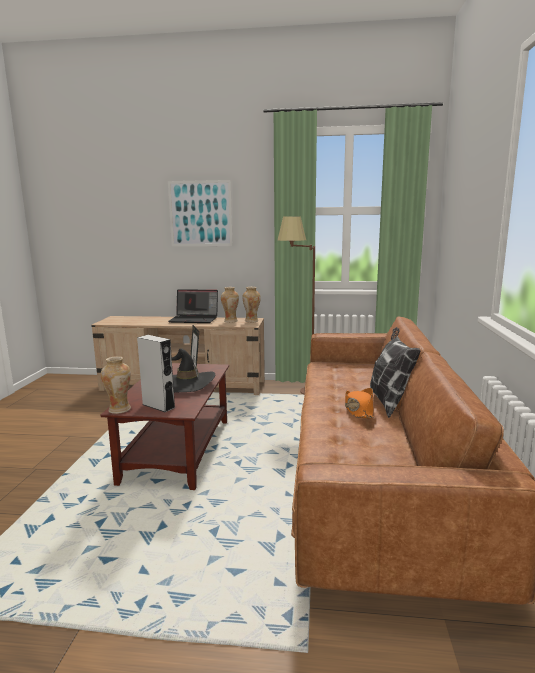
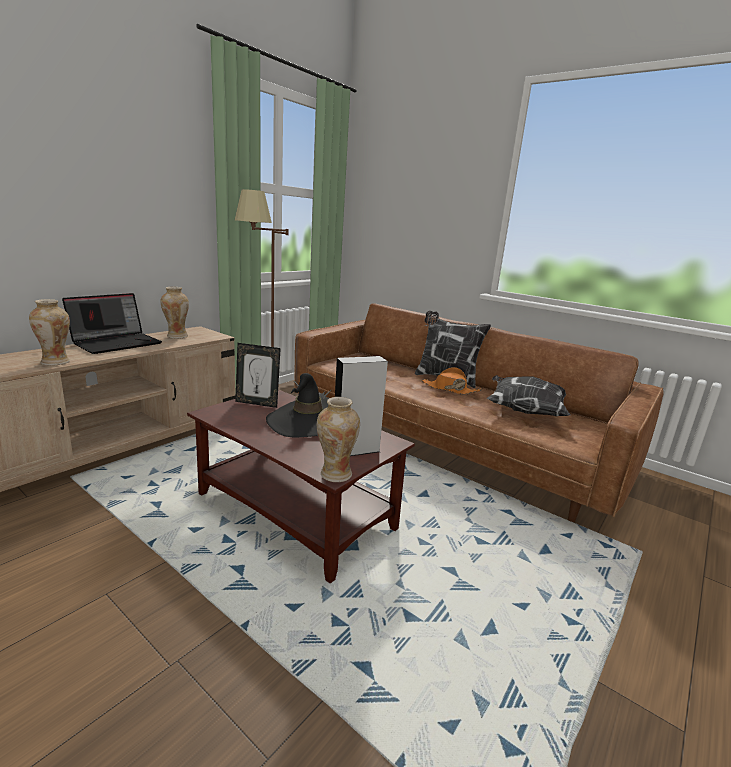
camera: 60 degrees left, 5 degrees up
picture [168,180,233,246] -> none
vase [242,287,261,322] -> vase moved to [29,299,70,366]
none -> pillow [487,375,570,416]

